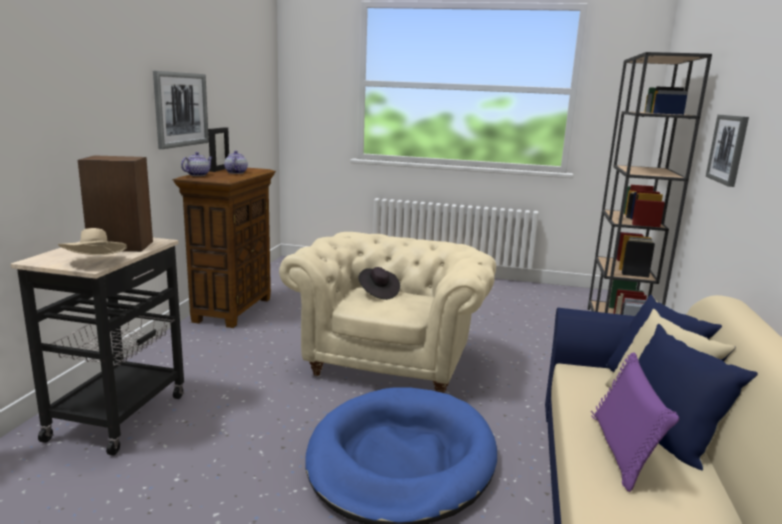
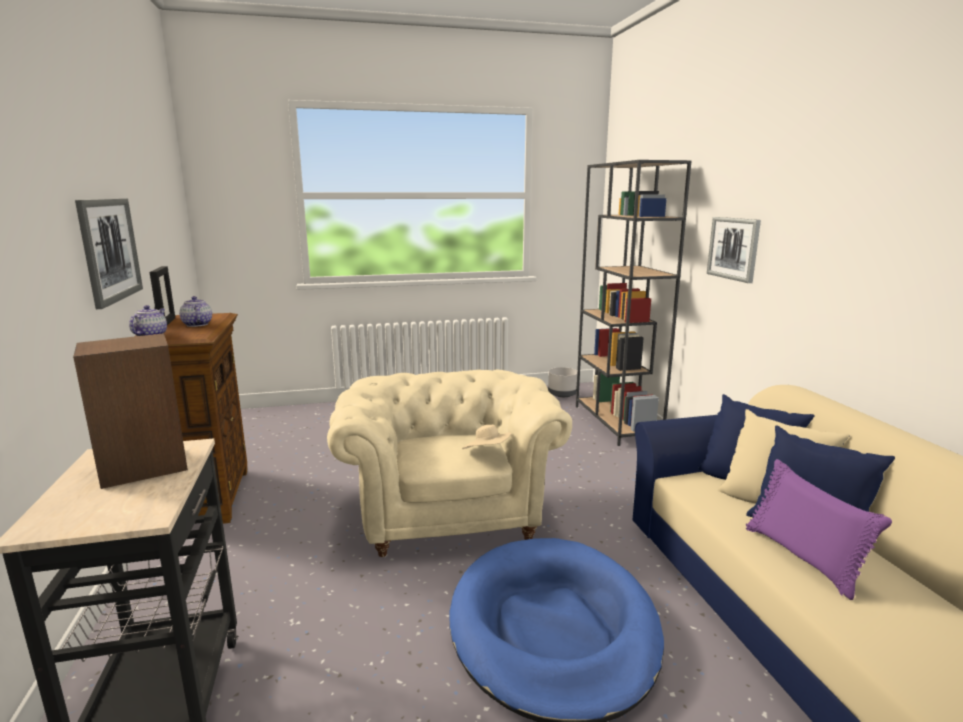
camera: 25 degrees left, 0 degrees up
beige hat [58,228,127,255] -> beige hat moved to [462,425,512,449]
black hat [358,267,400,300] -> none
none -> grey planter [548,367,577,397]

